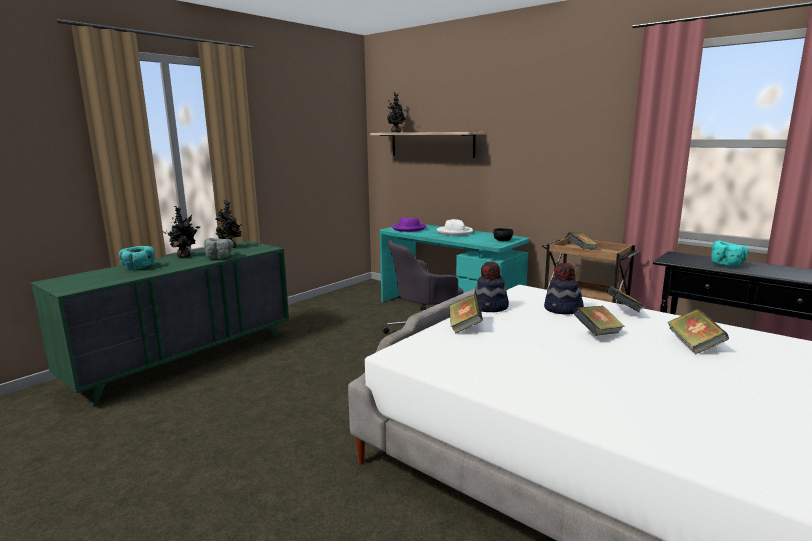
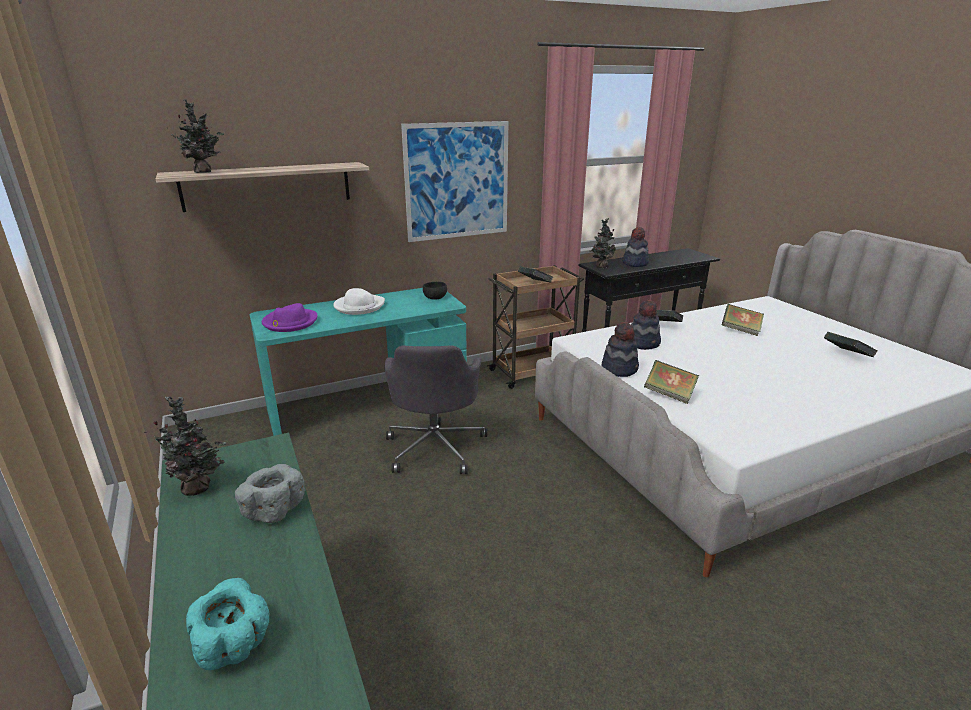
camera: 65 degrees left, 10 degrees up
potted plant [162,206,200,258] -> potted plant moved to [589,218,616,268]
book [573,306,625,336] -> book moved to [824,332,878,357]
turquoise bowl [711,241,749,267] -> hat [622,227,649,267]
none -> picture [401,121,508,242]

